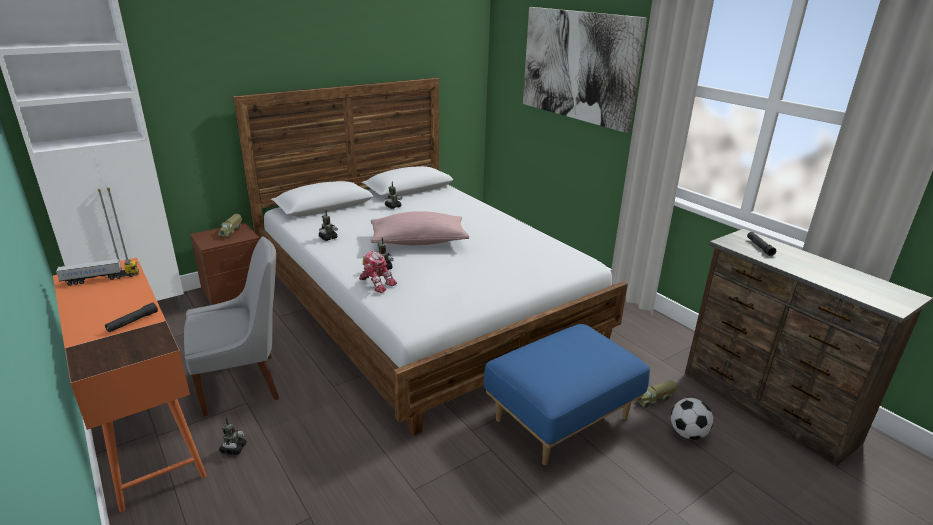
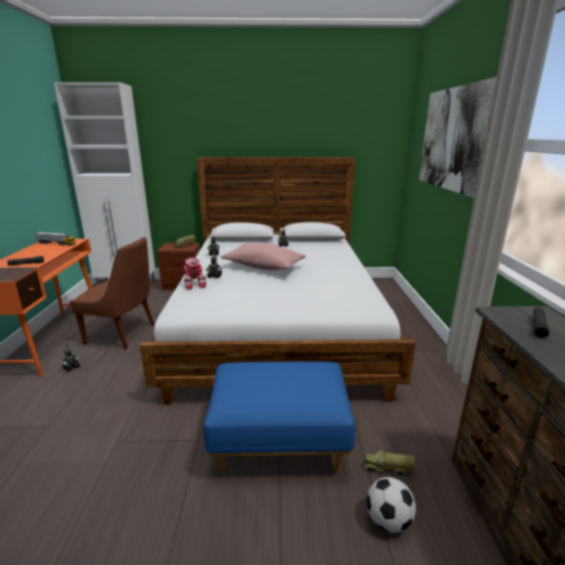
camera: 35 degrees right, 5 degrees down
grey chair [184,236,279,417] -> brown chair [70,237,154,349]

